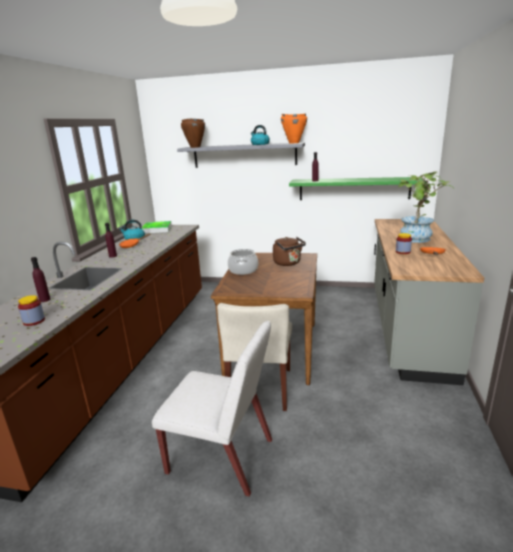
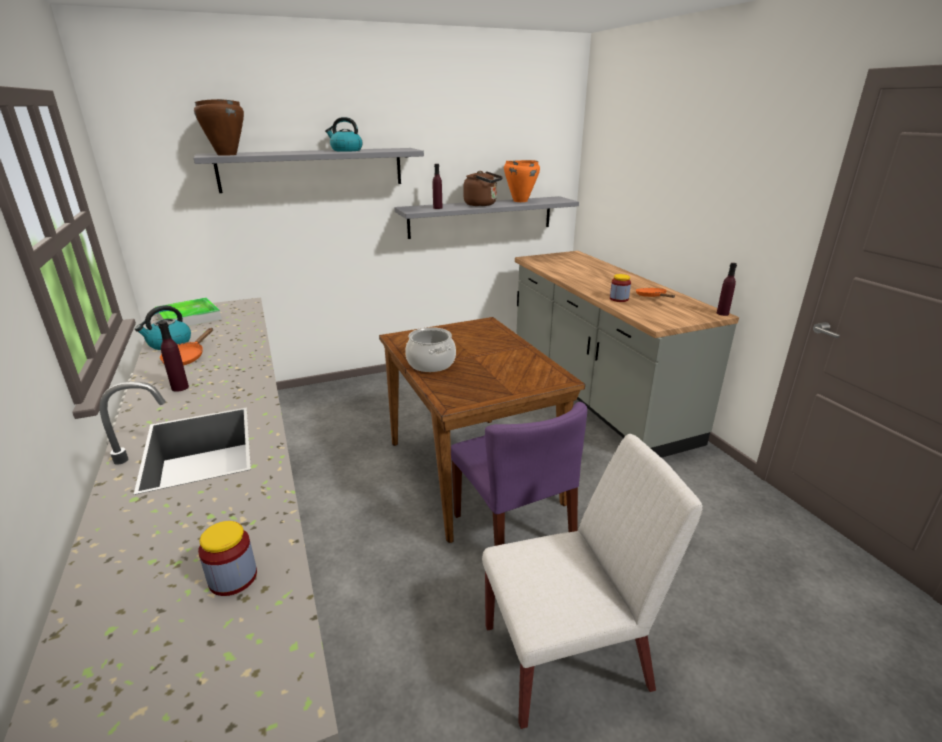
camera: 35 degrees left, 5 degrees up
purple bottle [31,257,50,302] -> purple bottle moved to [717,263,737,316]
beige chair [217,303,292,411] -> purple chair [451,402,587,546]
brown kettle [273,237,306,266] -> brown kettle moved to [464,171,503,206]
orange cooking pot [281,114,307,143] -> orange cooking pot moved to [504,160,540,202]
green shelf [289,177,426,200] -> grey shelf [394,196,579,239]
potted plant [398,171,454,243] -> none

